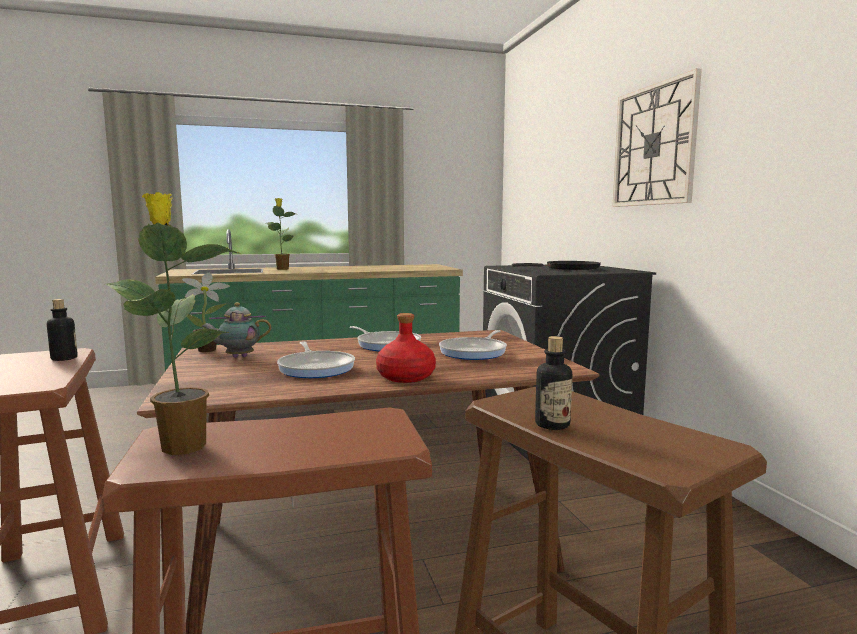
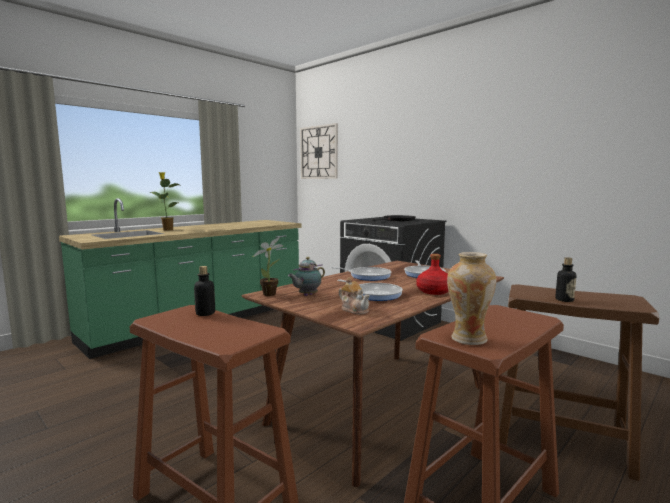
camera: 30 degrees left, 0 degrees up
potted plant [105,192,239,455] -> vase [447,252,496,345]
wall clock [613,68,702,207] -> wall clock moved to [300,123,338,179]
none -> teapot [339,277,370,315]

